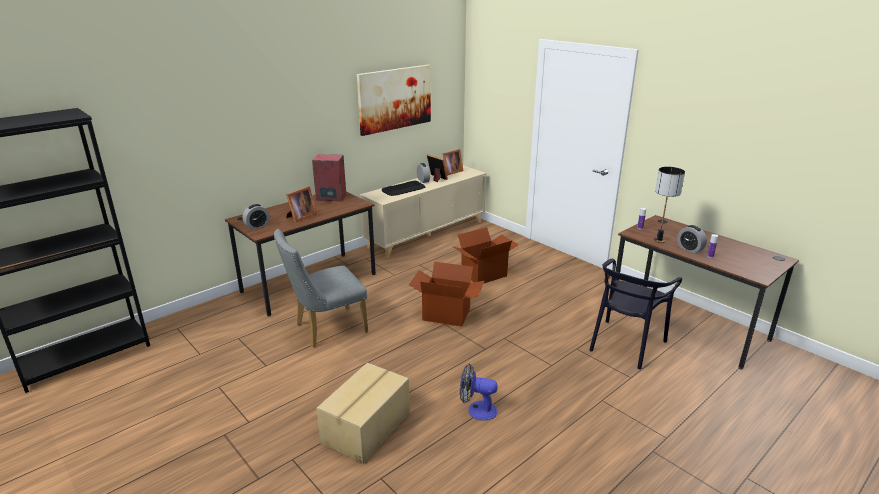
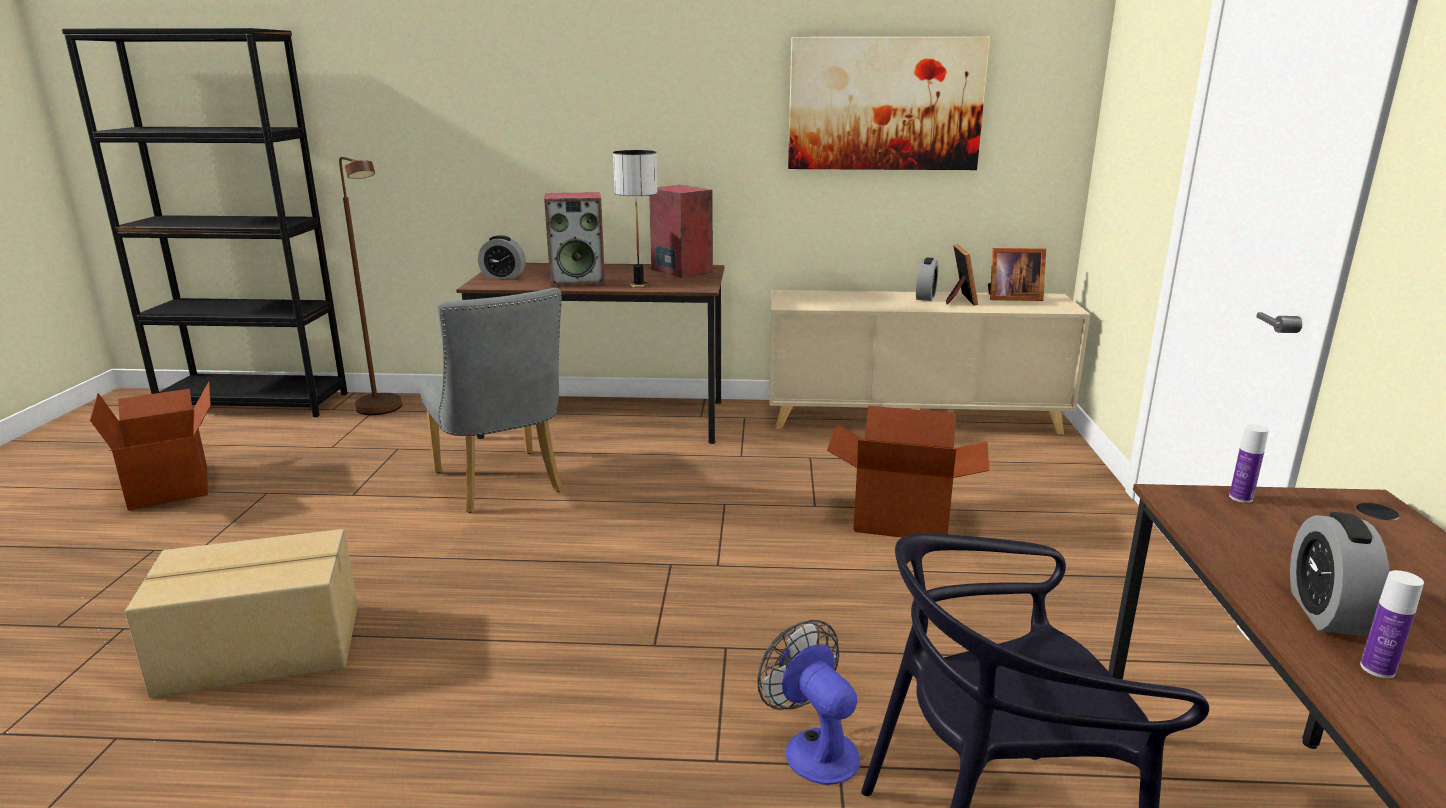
camera: 45 degrees right, 5 degrees down
grey chair [274,229,368,347] -> grey chair turned 135 degrees counterclockwise [420,288,563,513]
picture frame [286,186,317,222] -> speaker [544,192,605,287]
keyboard [382,180,425,196] -> none
cardboard box [409,262,484,327] -> cardboard box moved to [90,382,211,511]
fan [460,364,498,421] -> fan moved to [757,620,860,785]
table lamp [654,167,685,243] -> table lamp moved to [613,150,657,288]
none -> brown floor lamp [339,157,402,415]

